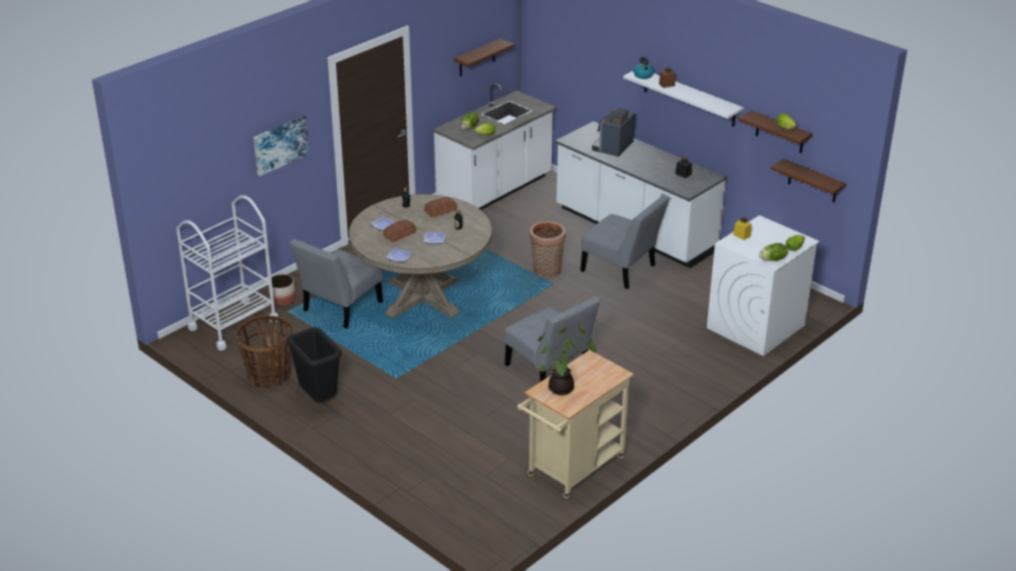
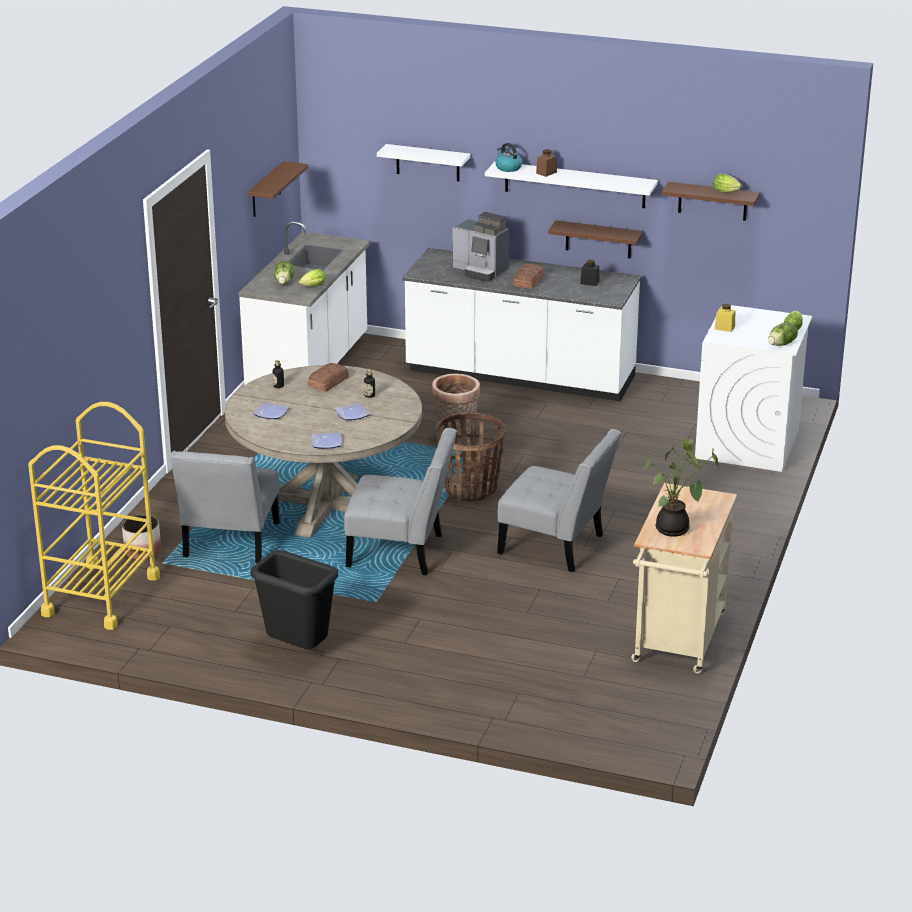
camera: 25 degrees left, 5 degrees down
white cart [176,195,278,351] -> yellow cart [28,402,160,630]
basket [236,315,293,388] -> basket moved to [436,413,506,502]
picture [253,116,309,176] -> none
bread [383,220,416,242] -> bread moved to [513,264,544,289]
grey chair [580,195,669,289] -> grey chair moved to [344,428,457,575]
coffee machine [592,107,635,157] -> coffee machine turned 60 degrees counterclockwise [453,212,509,282]
brown shelf [771,159,846,202] -> brown shelf moved to [548,220,643,258]
none -> white shelf [377,144,470,181]

